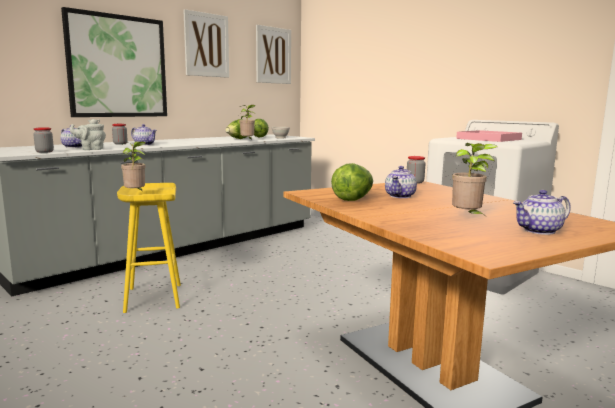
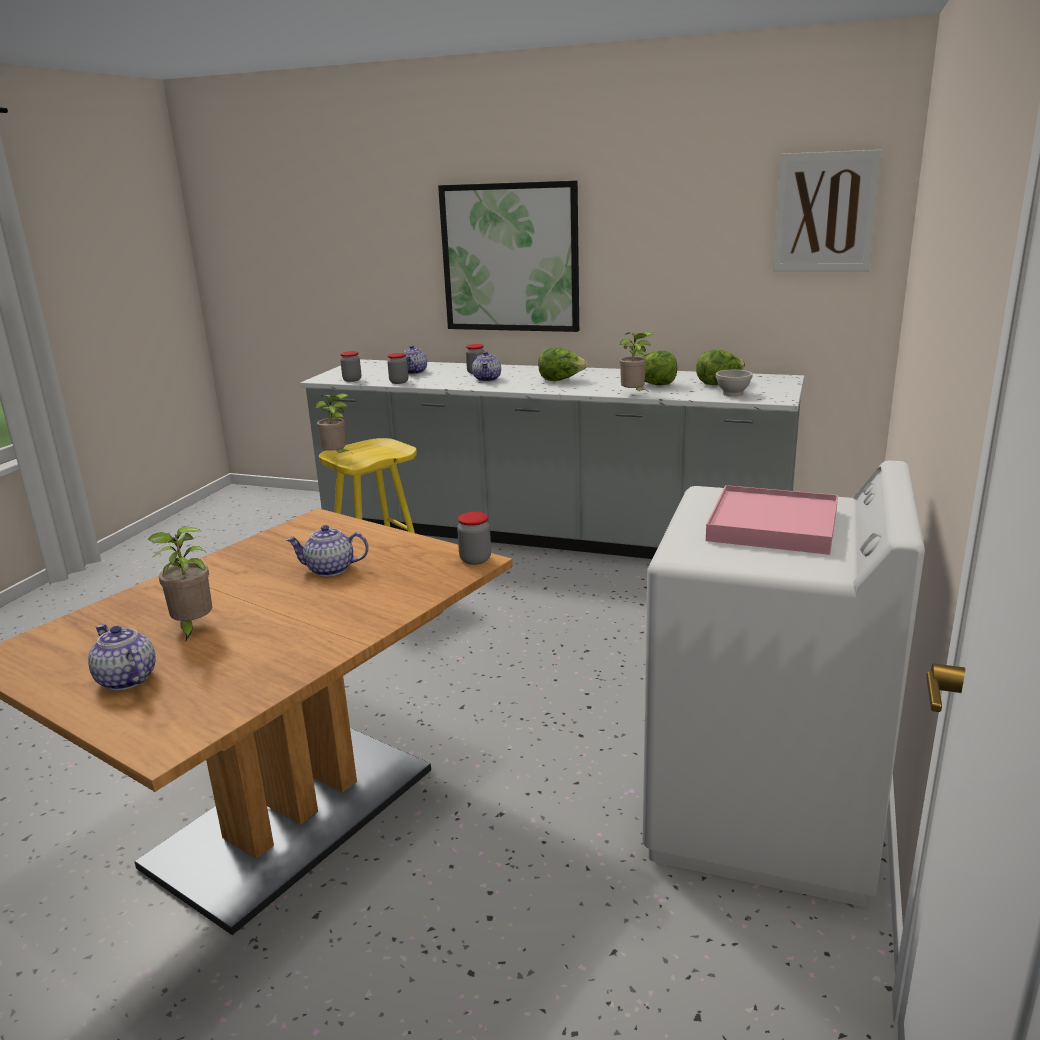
camera: 65 degrees right, 10 degrees up
grey teapot [70,119,106,150] -> jar [387,353,408,384]
picture [183,9,229,78] -> none
lettuce [331,163,373,201] -> lettuce moved to [538,347,588,381]

